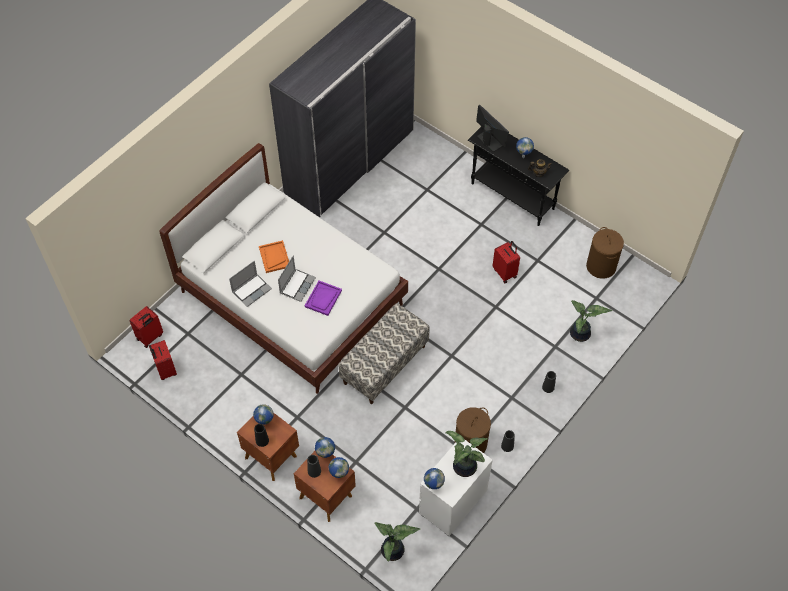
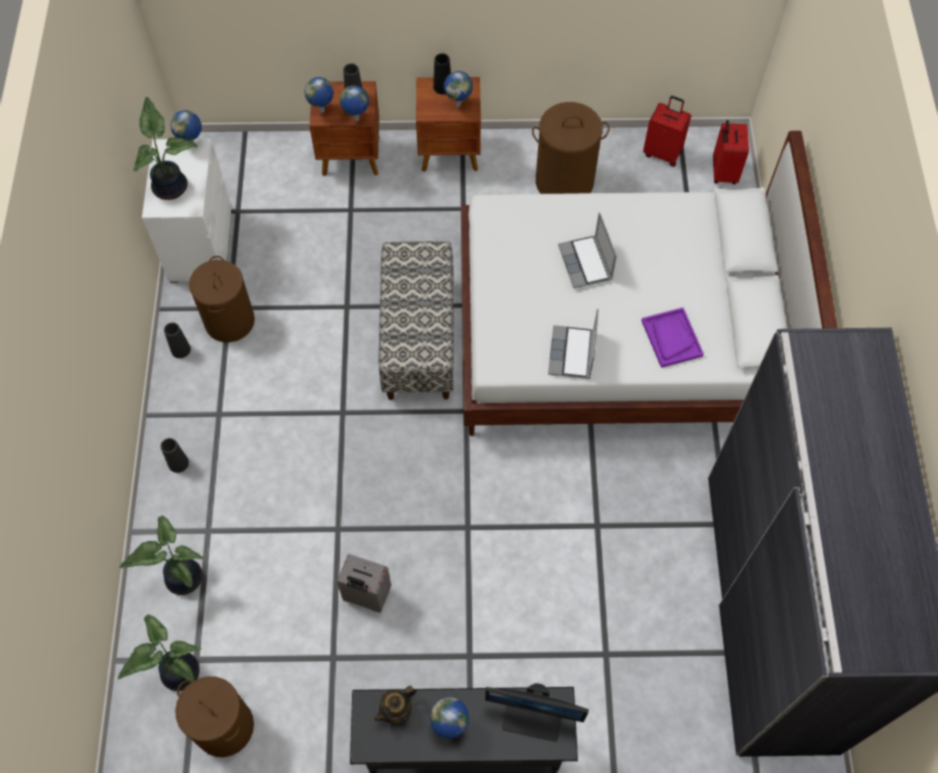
camera: 140 degrees right, 5 degrees up
laptop [229,261,272,307] -> laptop moved to [548,308,599,379]
orange tray [259,240,289,273] -> none
purple tray [305,281,342,316] -> purple tray moved to [641,307,704,368]
potted plant [374,522,420,561] -> potted plant moved to [118,614,202,691]
red suitcase [493,241,520,283] -> grey suitcase [337,554,391,613]
none -> brown laundry basket [532,102,610,194]

